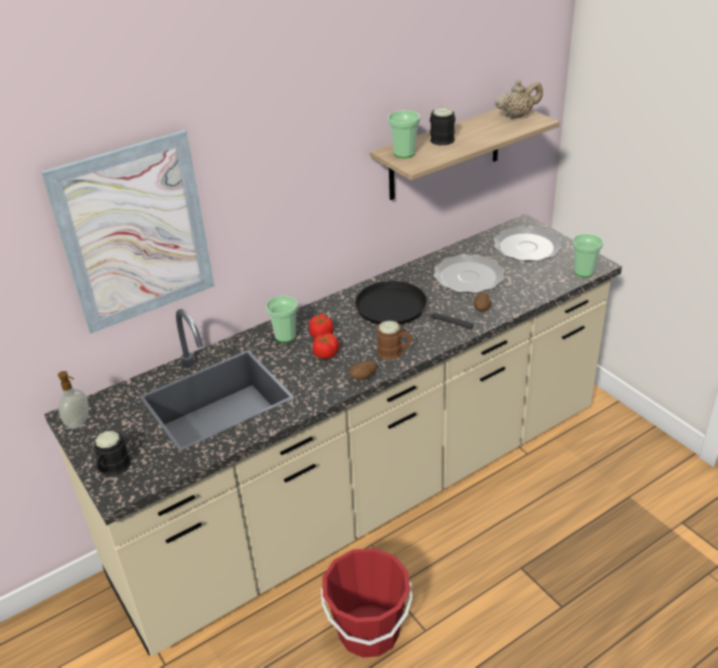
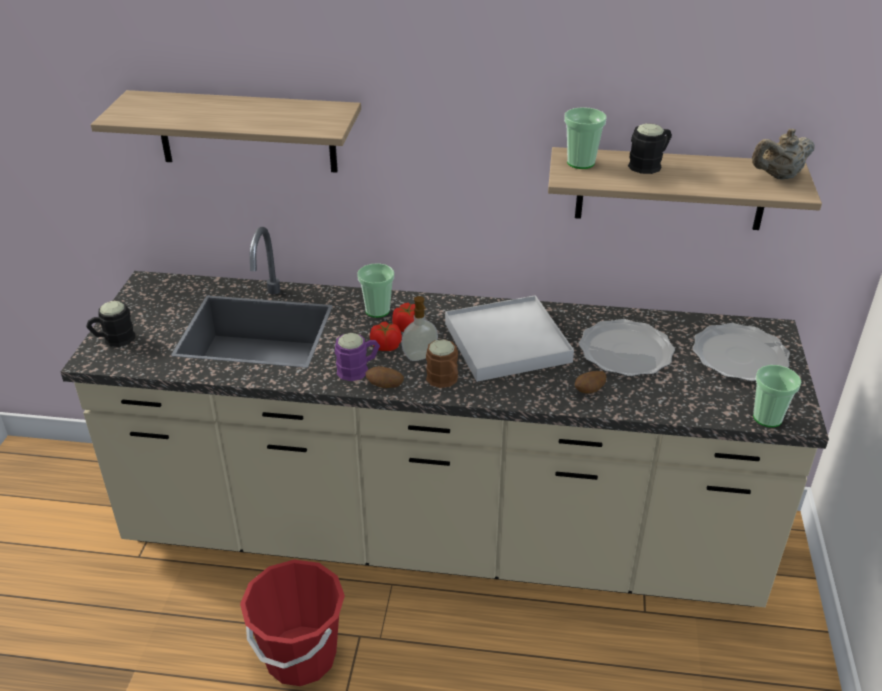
camera: 40 degrees right, 0 degrees up
picture [41,130,214,334] -> shelf [91,90,361,173]
soap dispenser [58,371,89,429] -> soap dispenser moved to [402,296,438,361]
black frying pan [355,281,474,329] -> white tray [445,295,574,382]
beige teapot [495,80,543,119] -> beige teapot turned 135 degrees clockwise [752,129,815,180]
none -> purple mug [335,333,380,381]

